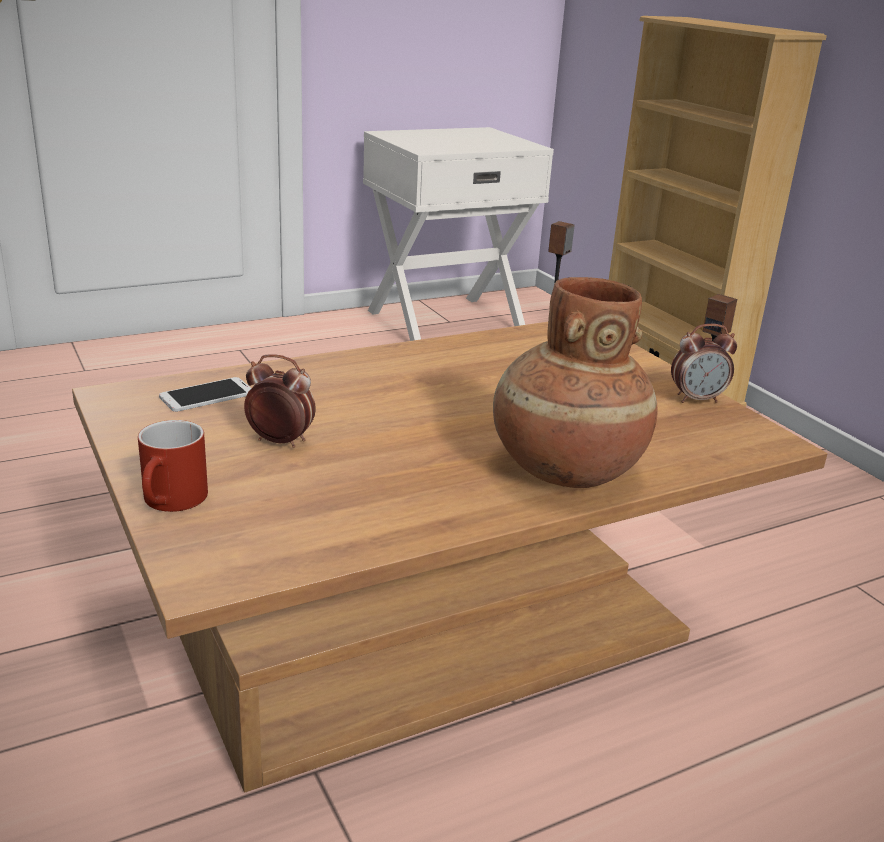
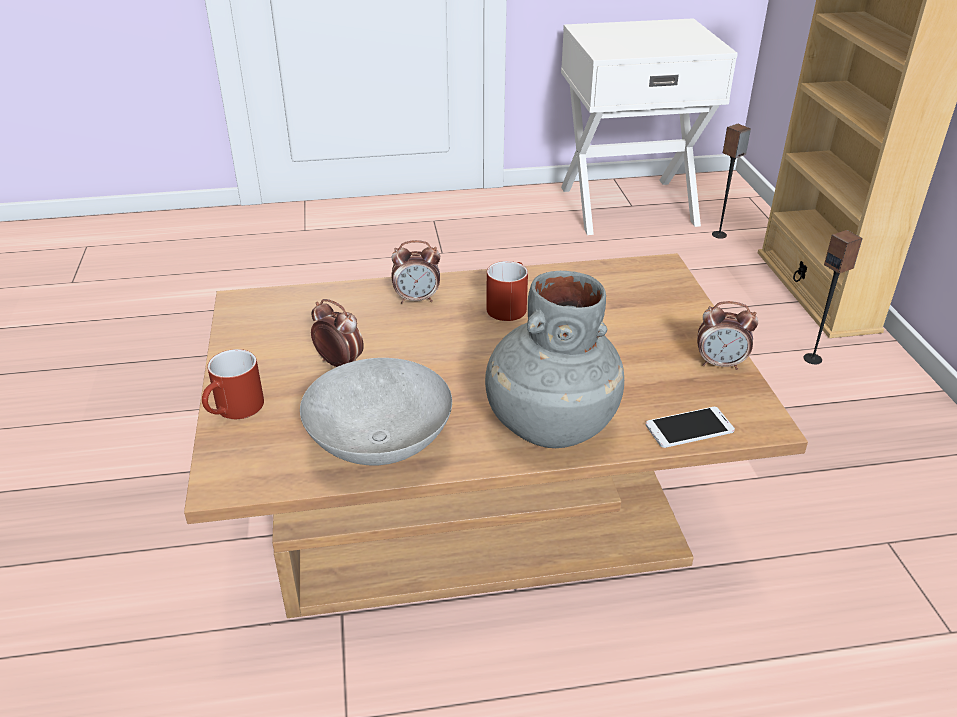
camera: 20 degrees right, 10 degrees up
phone [159,377,251,412] -> phone moved to [645,407,735,448]
brown vase [493,277,658,488] -> grey vase [485,271,624,448]
none -> grey bowl [300,358,452,465]
none -> alarm clock [392,240,440,304]
none -> red mug [486,261,528,321]

